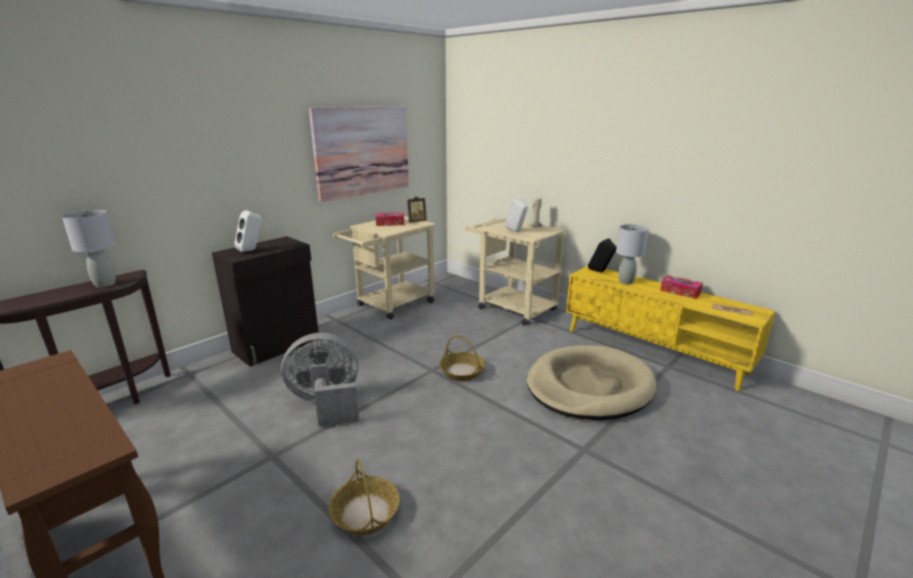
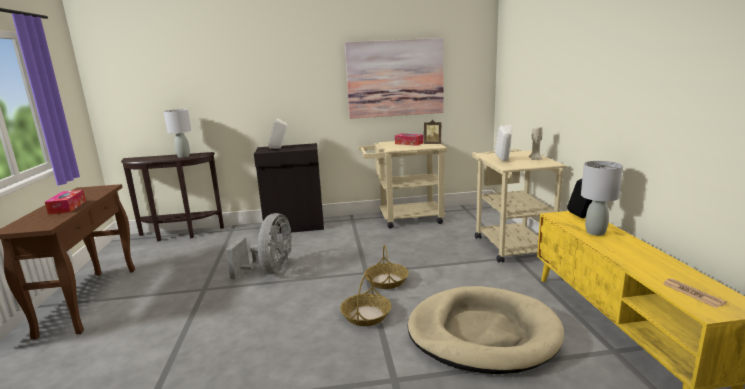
camera: 40 degrees right, 5 degrees down
grey fan [281,333,359,427] -> grey fan turned 75 degrees clockwise [226,213,292,279]
basket [329,458,400,535] -> basket moved to [340,274,391,326]
tissue box [660,275,703,299] -> tissue box moved to [45,190,86,215]

